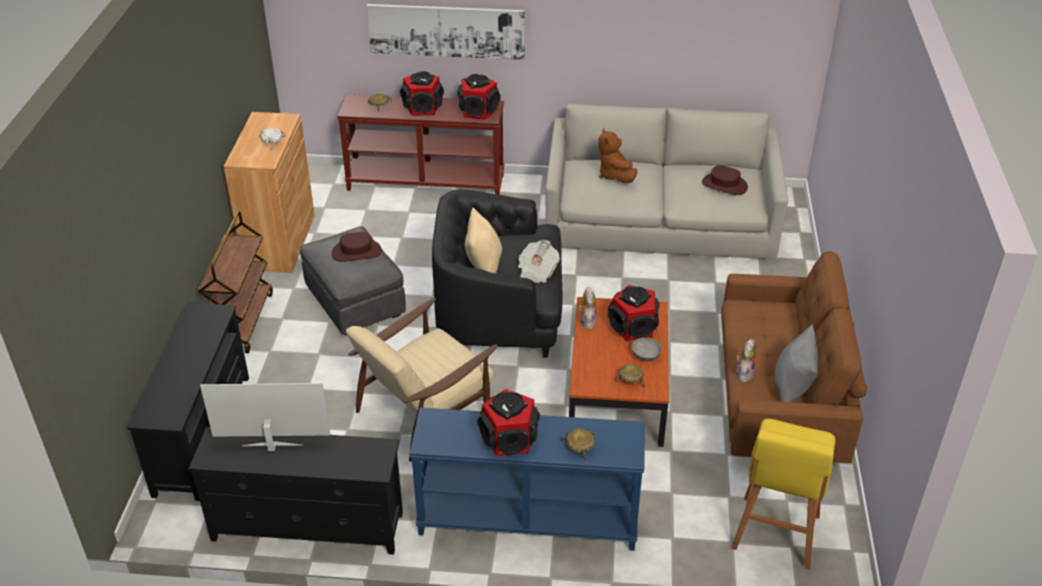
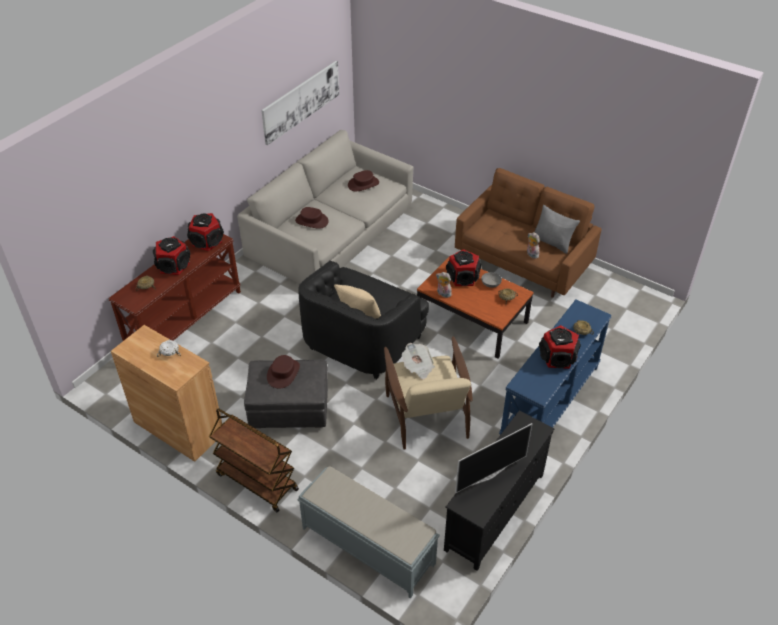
camera: 60 degrees left, 5 degrees up
black tv stand [127,302,249,501] -> grey bench [297,466,440,599]
television [200,383,330,451] -> television turned 150 degrees counterclockwise [455,423,532,493]
picture [367,4,525,60] -> picture moved to [261,61,339,146]
newspaper [518,240,560,283] -> newspaper moved to [402,343,435,379]
brown plush toy [598,128,637,183] -> brown hat [295,207,329,229]
yellow stool [731,419,836,570] -> none

